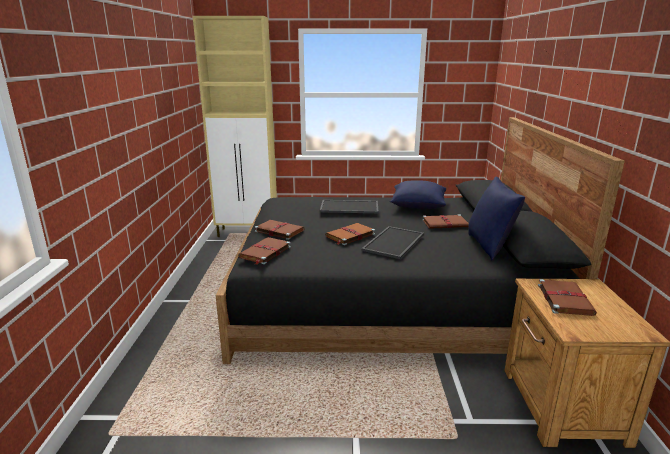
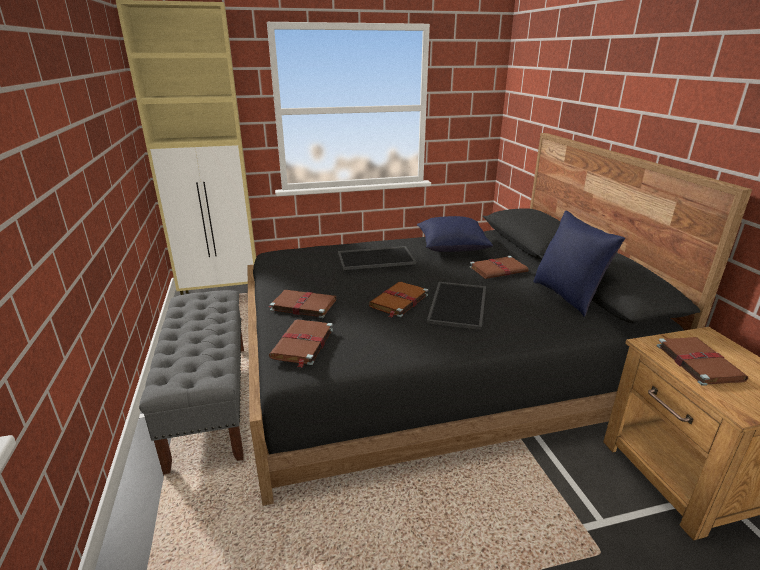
camera: 15 degrees left, 5 degrees up
none -> grey bench [139,290,244,476]

